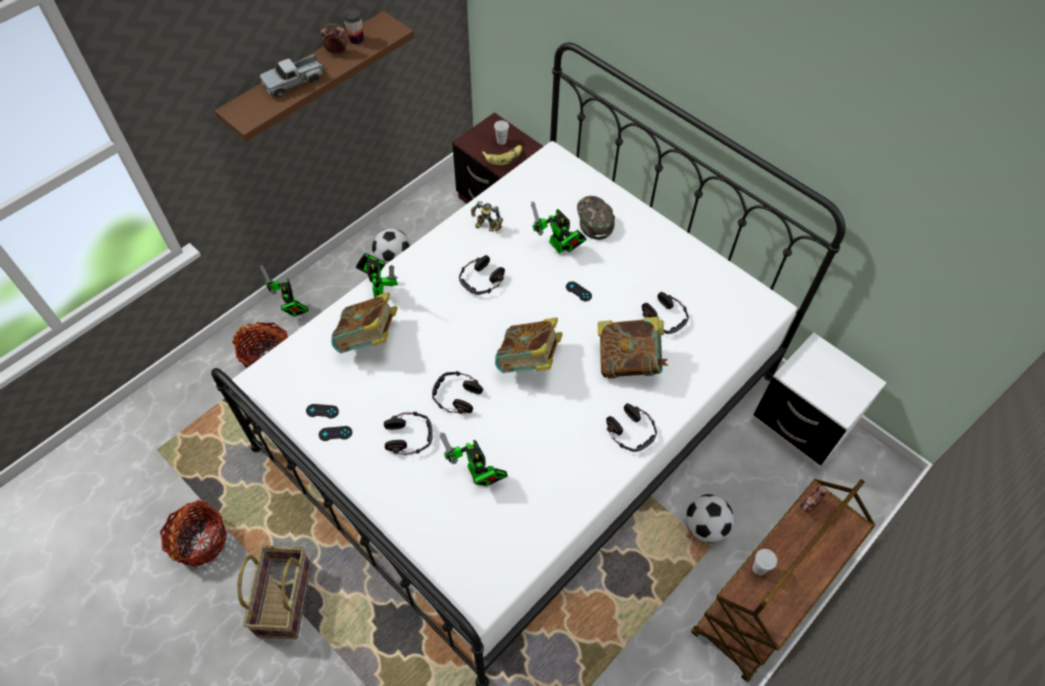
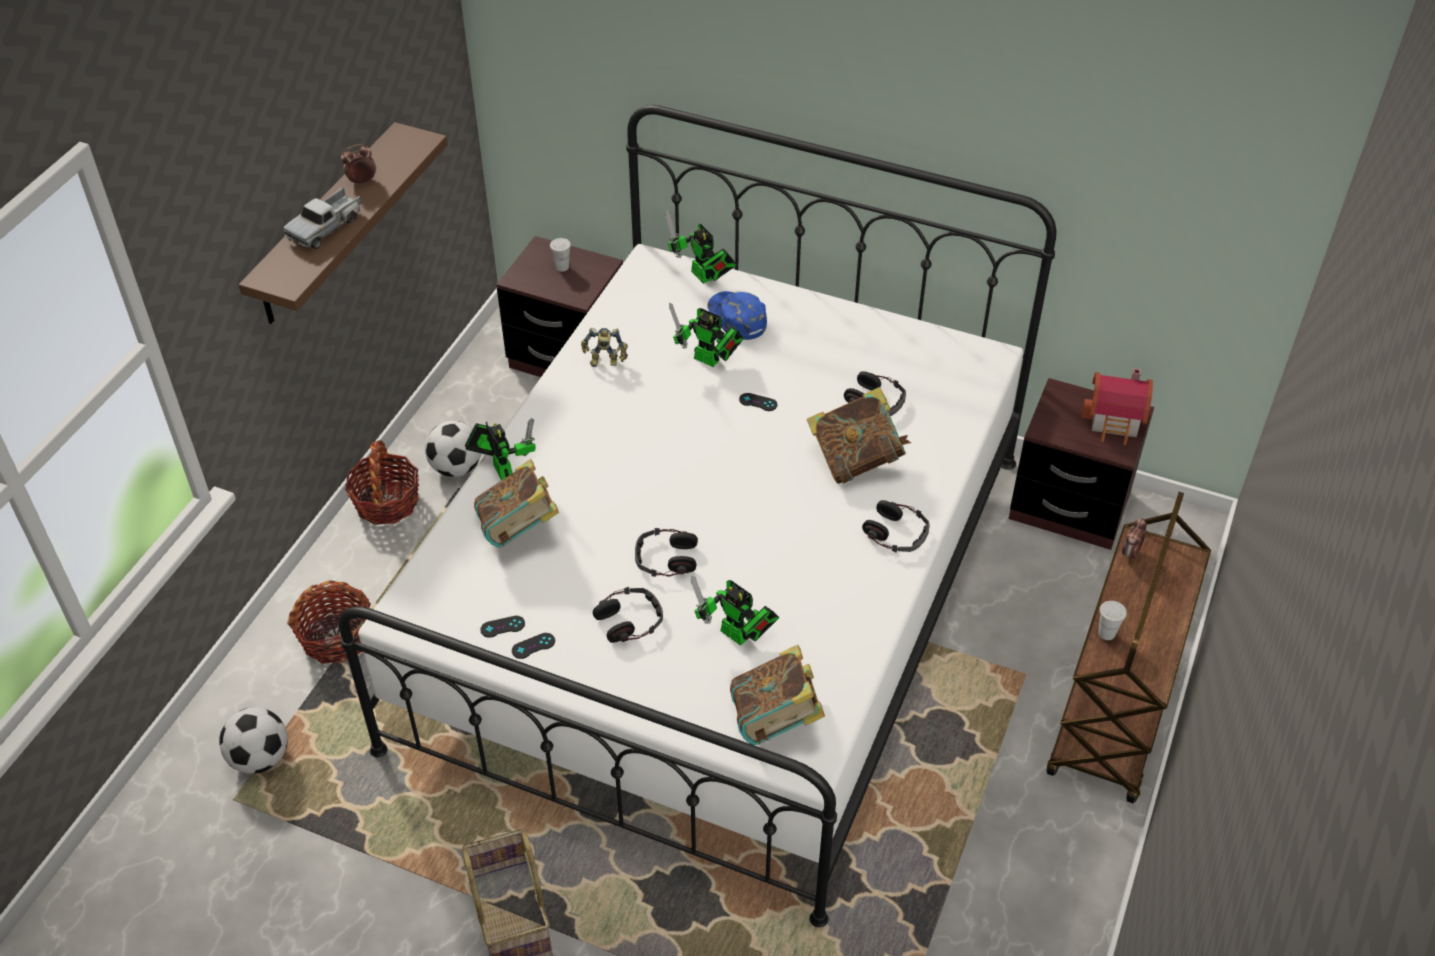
camera: 20 degrees left, 10 degrees down
basket [160,500,227,567] -> basket moved to [345,440,419,525]
toy robot [260,265,308,317] -> toy robot moved to [665,209,736,284]
cup [343,8,364,44] -> none
headphones [459,255,505,295] -> none
banana [482,145,522,165] -> none
book [495,317,563,374] -> book moved to [730,645,825,745]
green cap [577,196,615,240] -> blue cap [707,291,767,340]
football [685,494,734,543] -> football moved to [219,707,288,774]
white nightstand [752,332,887,470] -> brown nightstand [1009,378,1154,550]
none -> toy house [1081,368,1153,445]

